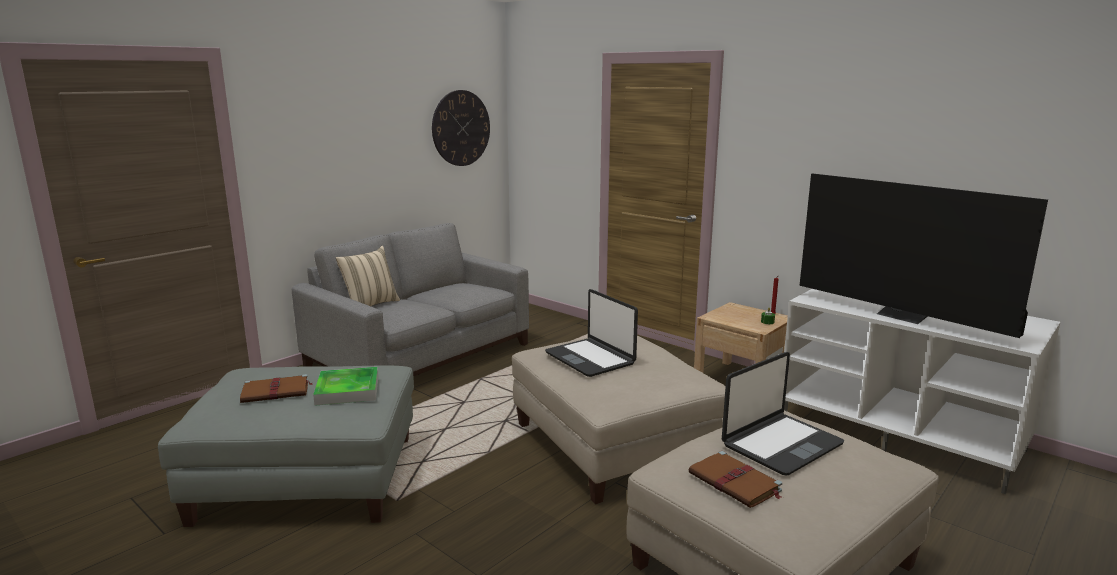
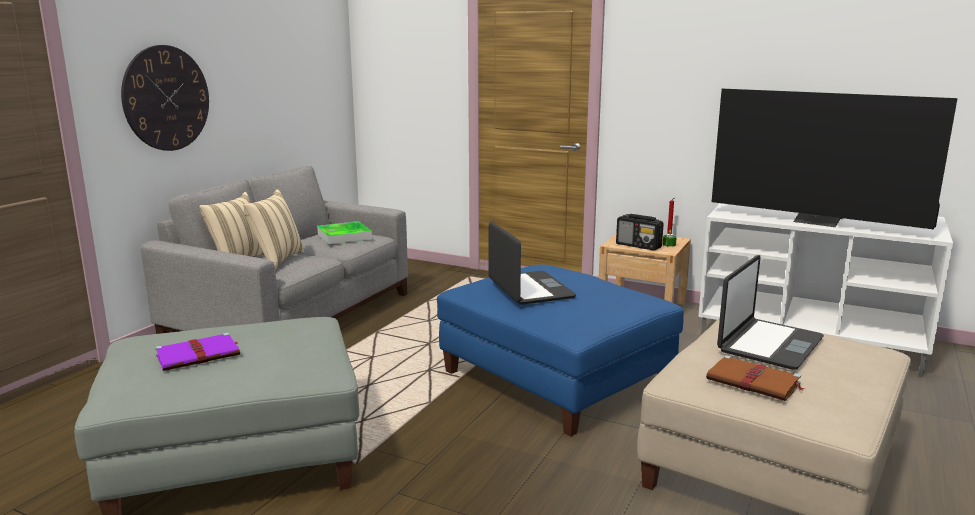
camera: 15 degrees left, 0 degrees up
brown book [240,374,313,403] -> purple book [155,333,240,371]
tray [313,367,379,406] -> tray moved to [317,221,372,245]
wall clock [432,90,490,166] -> wall clock moved to [121,45,209,151]
beige ottoman [512,336,726,504] -> blue ottoman [437,264,684,437]
laptop [545,289,638,377] -> laptop turned 150 degrees counterclockwise [488,222,576,305]
none -> beige pillow [243,189,304,270]
none -> radio [616,214,664,251]

